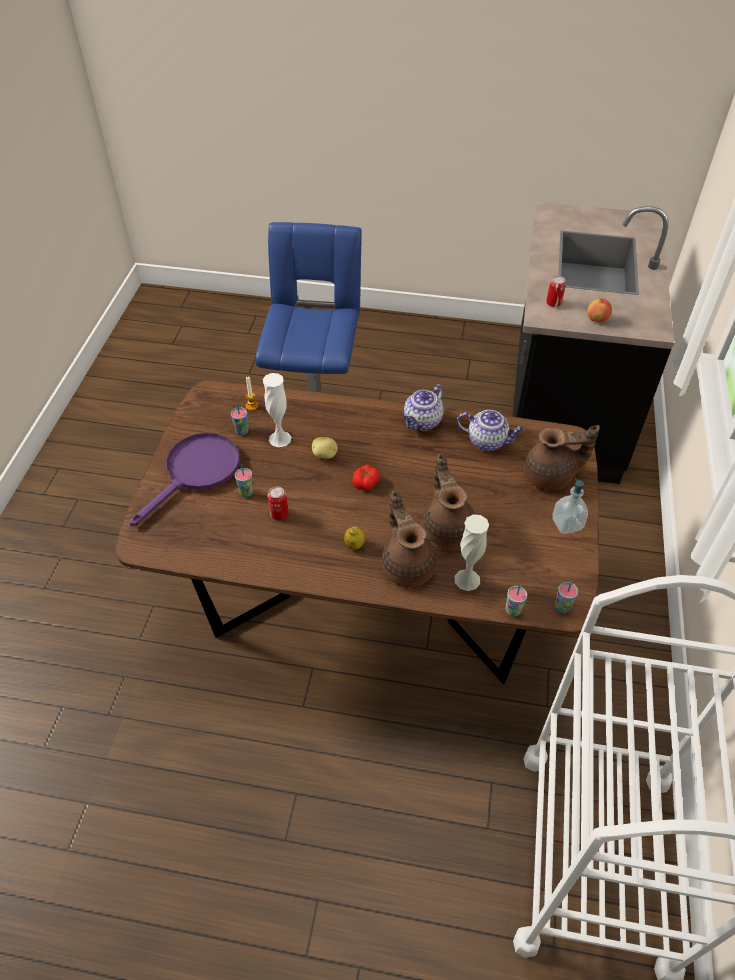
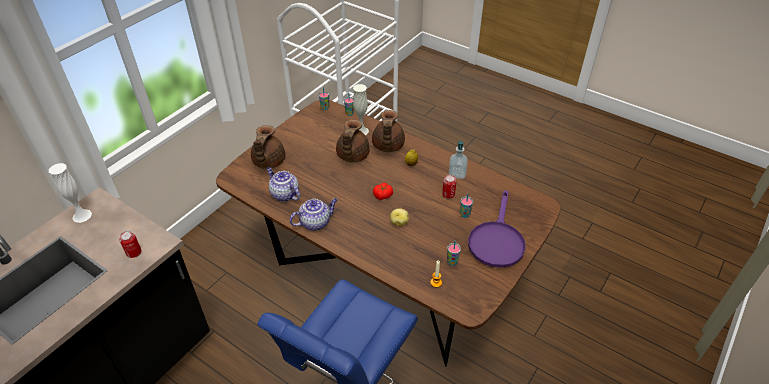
camera: 155 degrees left, 5 degrees down
purple frying pan [130,433,240,526] -> purple frying pan turned 45 degrees counterclockwise [468,190,526,268]
white vase [263,373,291,447] -> white vase moved to [49,163,92,223]
brown teapot [523,425,600,490] -> brown teapot turned 105 degrees counterclockwise [251,125,285,169]
soap dispenser [552,477,588,534] -> soap dispenser moved to [449,141,468,179]
apple [587,298,612,322] -> none

